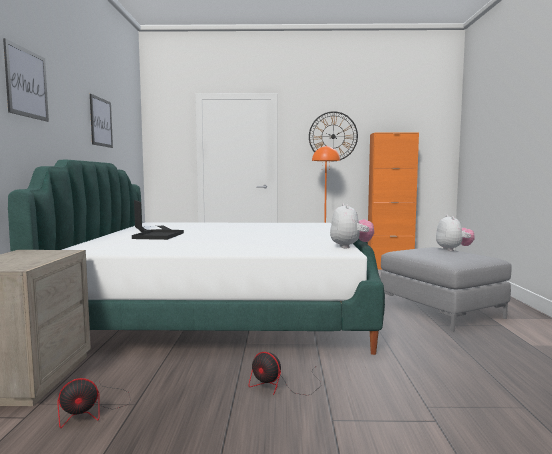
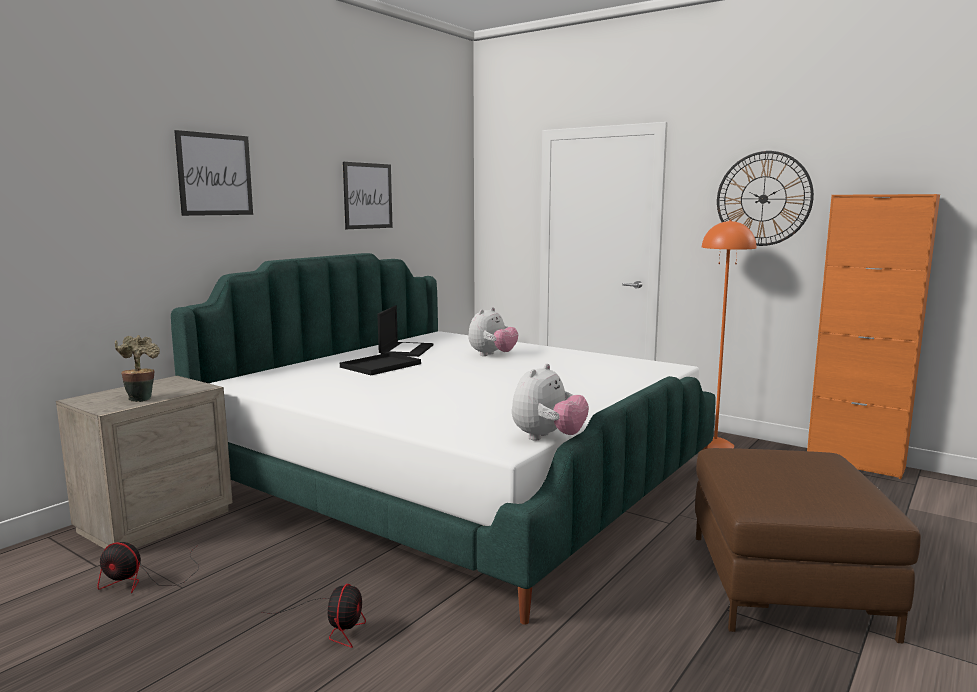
camera: 35 degrees right, 5 degrees up
fan [249,352,321,395] -> fan turned 150 degrees counterclockwise [261,584,366,648]
grey ottoman [380,247,511,332] -> brown ottoman [695,448,921,644]
plush toy [436,215,475,251] -> plush toy moved to [468,307,518,356]
none -> potted plant [115,335,160,402]

